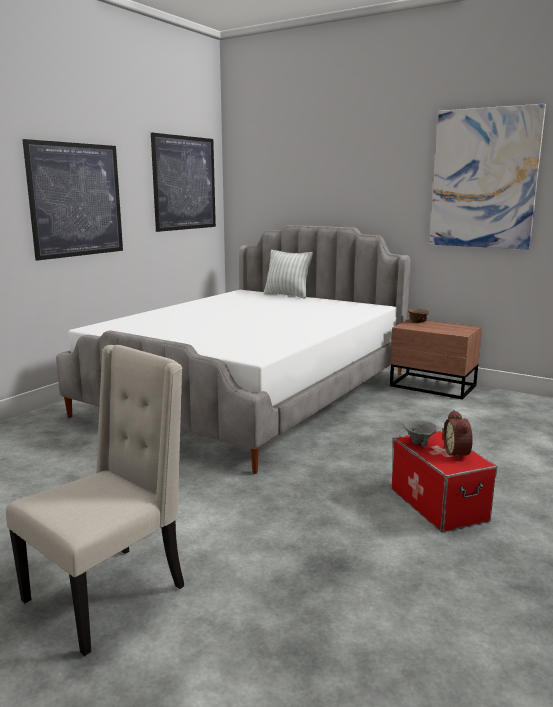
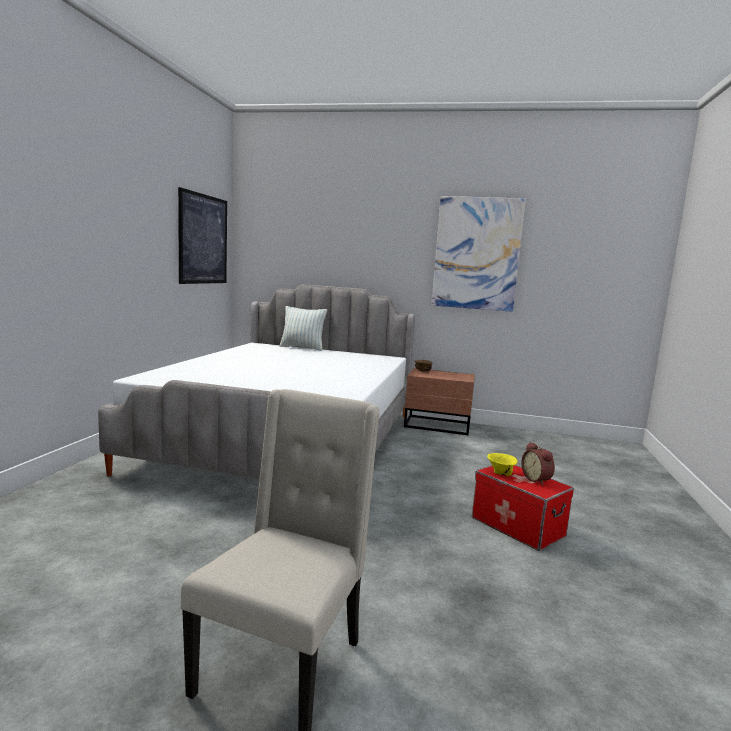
camera: 20 degrees left, 5 degrees down
picture [22,139,123,261] -> none
grey bowl [403,420,438,447] -> yellow bowl [487,453,517,476]

